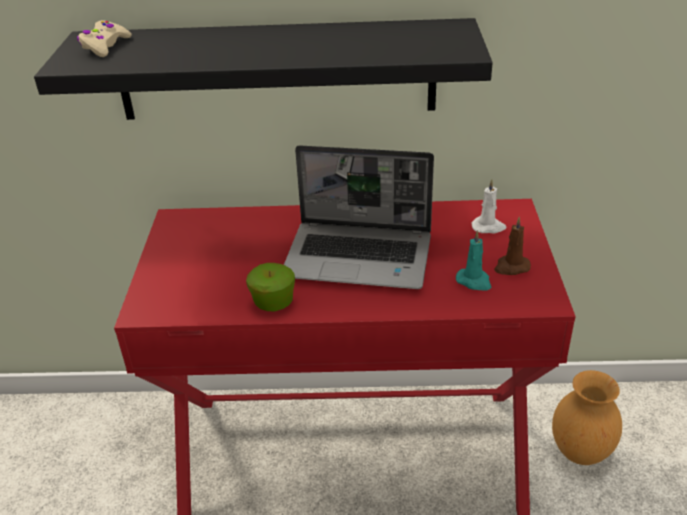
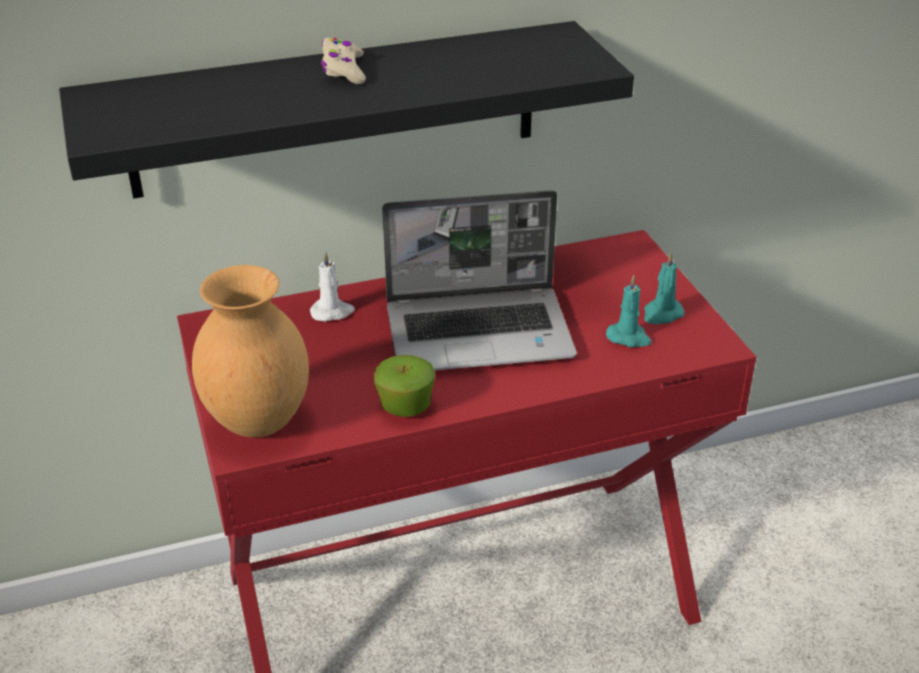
camera: 20 degrees left, 0 degrees up
beige game controller [77,20,132,57] -> beige game controller moved to [321,38,366,84]
white candle [472,179,506,234] -> white candle moved to [310,251,355,322]
brown candle [494,217,531,275] -> turquoise candle [644,252,685,324]
brown vase [552,370,622,465] -> brown vase moved to [192,265,309,438]

